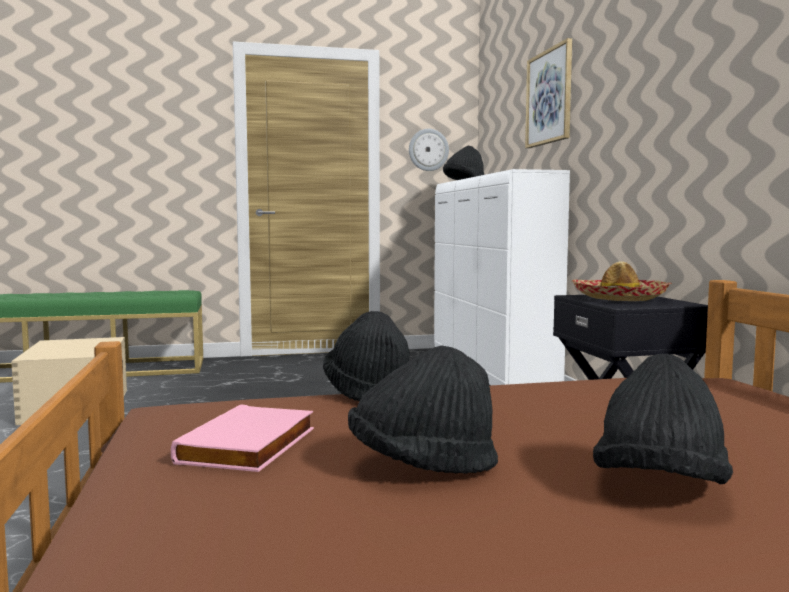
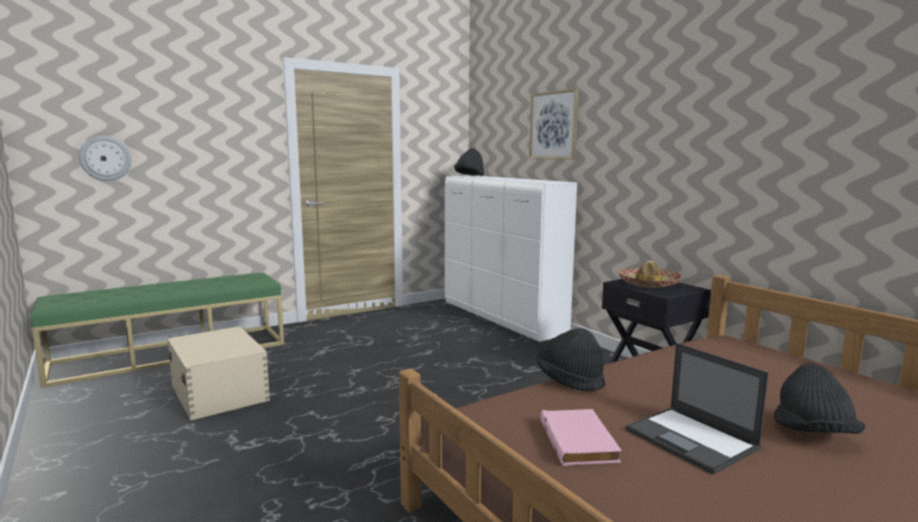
camera: 20 degrees left, 5 degrees up
black hat [348,345,498,474] -> laptop [626,343,769,474]
wall clock [409,129,449,171] -> wall clock moved to [79,136,131,181]

